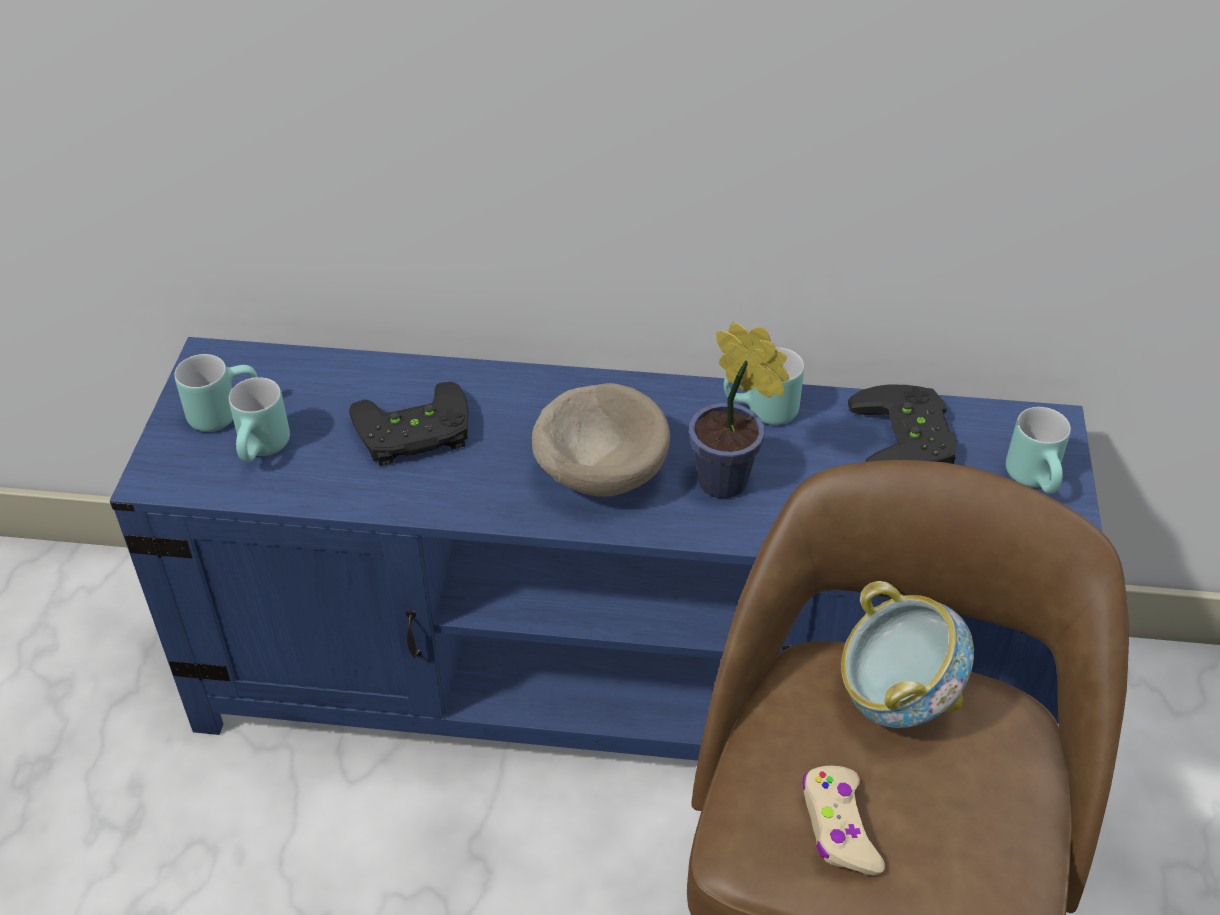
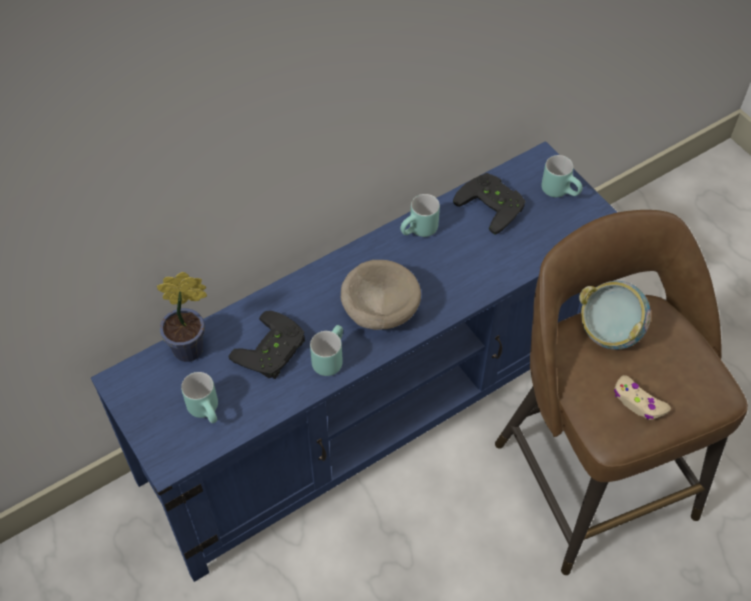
camera: 40 degrees left, 10 degrees up
turquoise mug [174,354,258,432] -> turquoise mug moved to [310,325,343,376]
potted plant [689,322,789,498] -> potted plant moved to [157,272,207,362]

